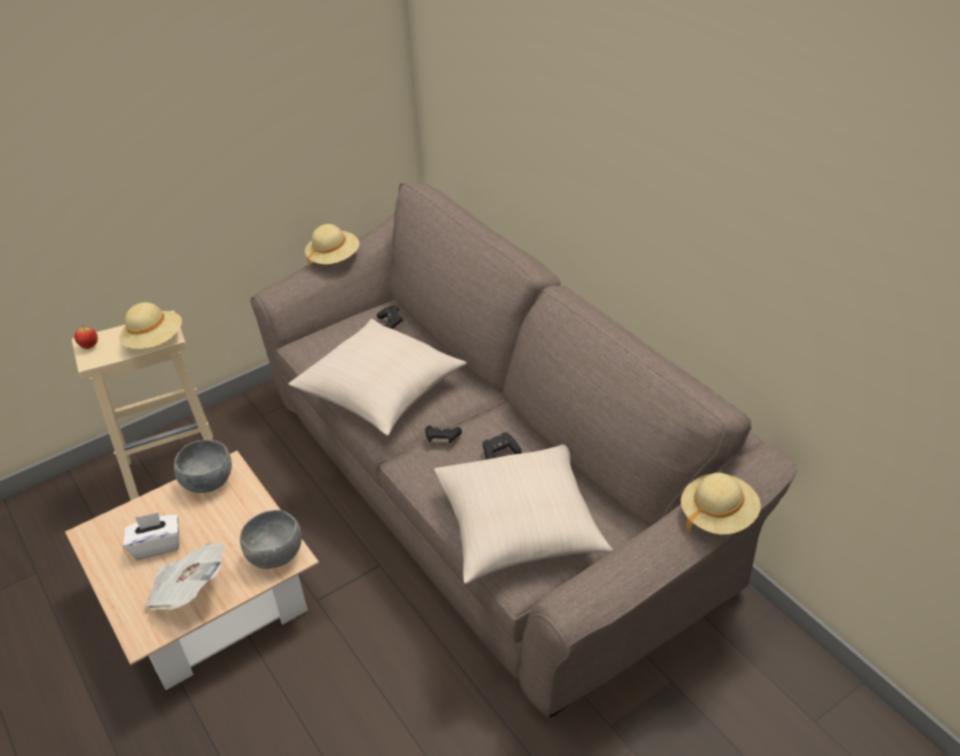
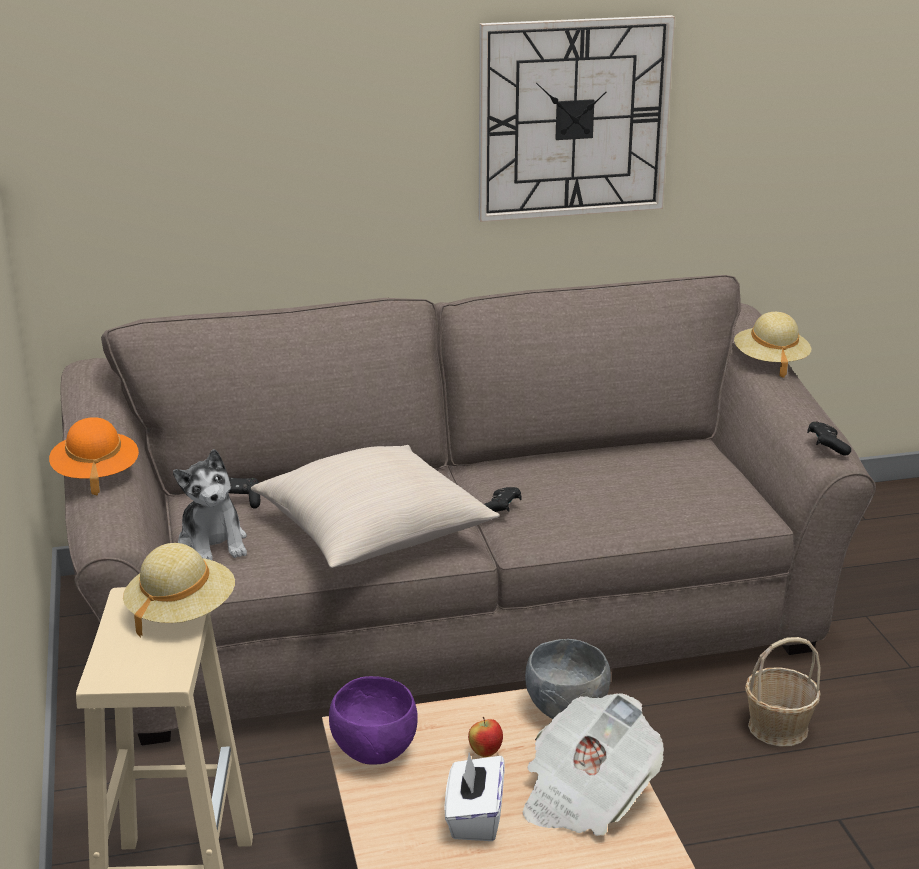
camera: 70 degrees left, 15 degrees down
apple [74,325,98,349] -> apple moved to [468,717,503,757]
grey bowl [174,440,232,493] -> purple bowl [329,676,418,765]
beige hat [305,224,359,268] -> orange hat [49,417,139,495]
beige pillow [434,444,613,584] -> none
black game controller [483,432,522,460] -> black game controller moved to [807,421,851,456]
none -> plush toy [173,449,247,560]
none -> wall clock [479,15,675,222]
none -> basket [745,637,821,747]

